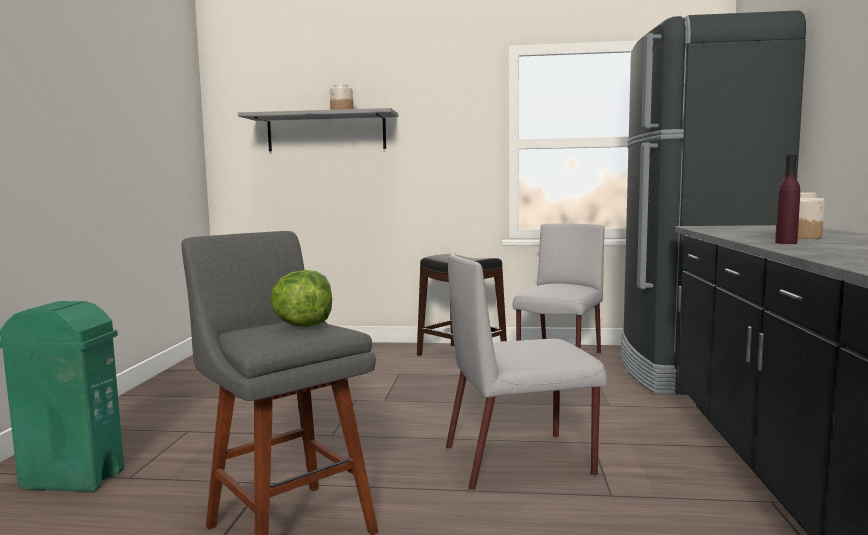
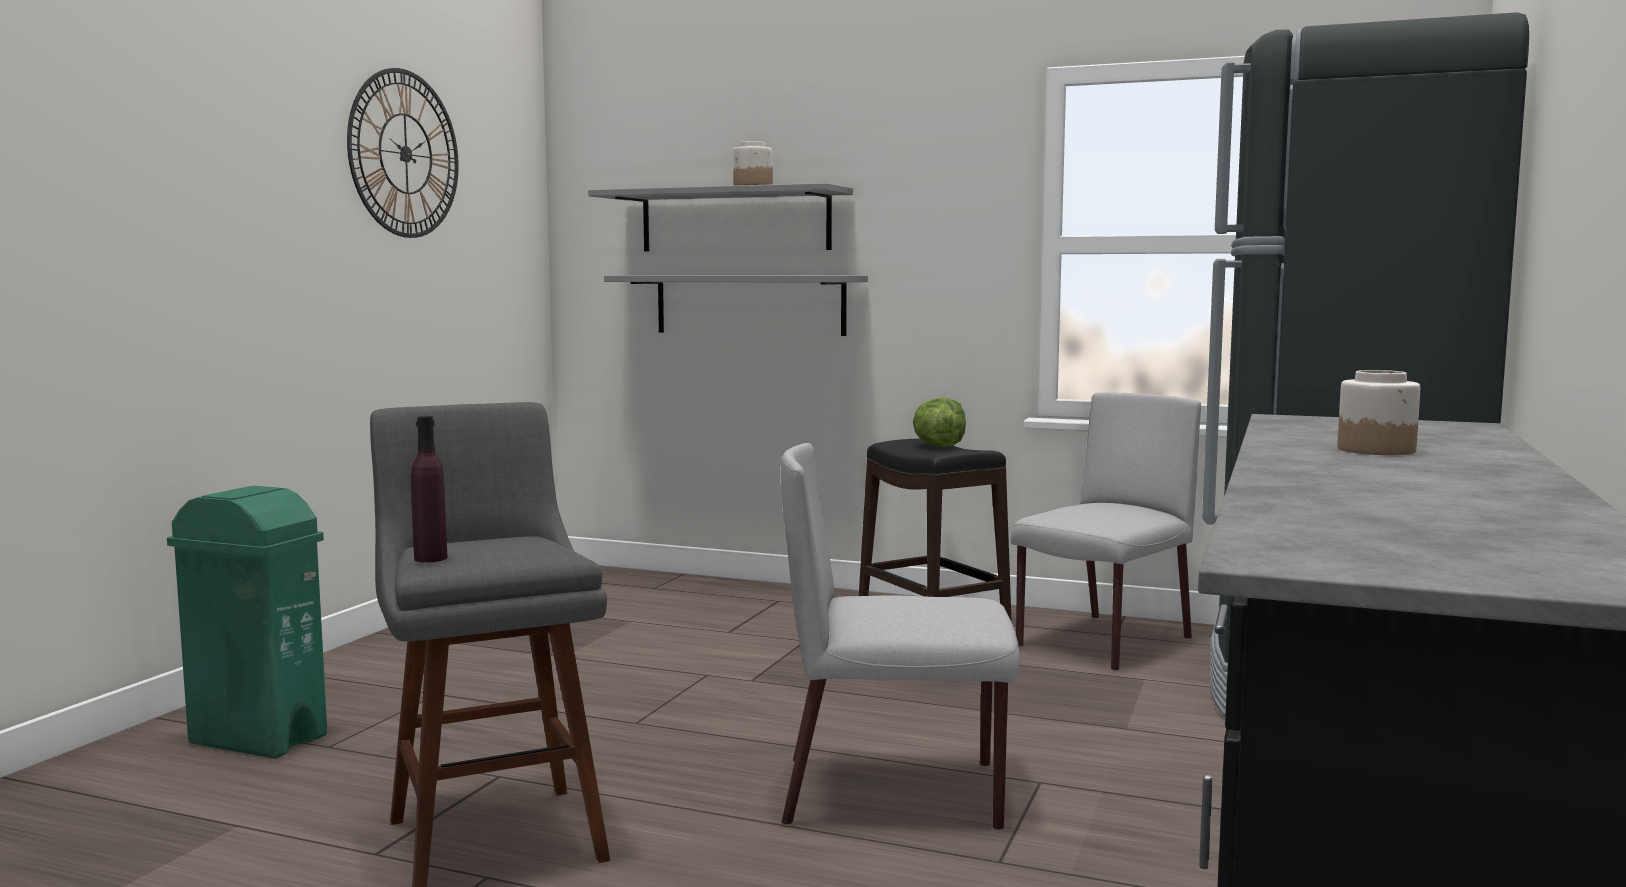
camera: 15 degrees right, 0 degrees up
lettuce [270,270,332,327] -> lettuce moved to [913,398,966,447]
purple bottle [775,155,800,244] -> purple bottle moved to [411,416,448,562]
none -> wall clock [347,68,459,238]
none -> grey shelf [604,275,868,336]

